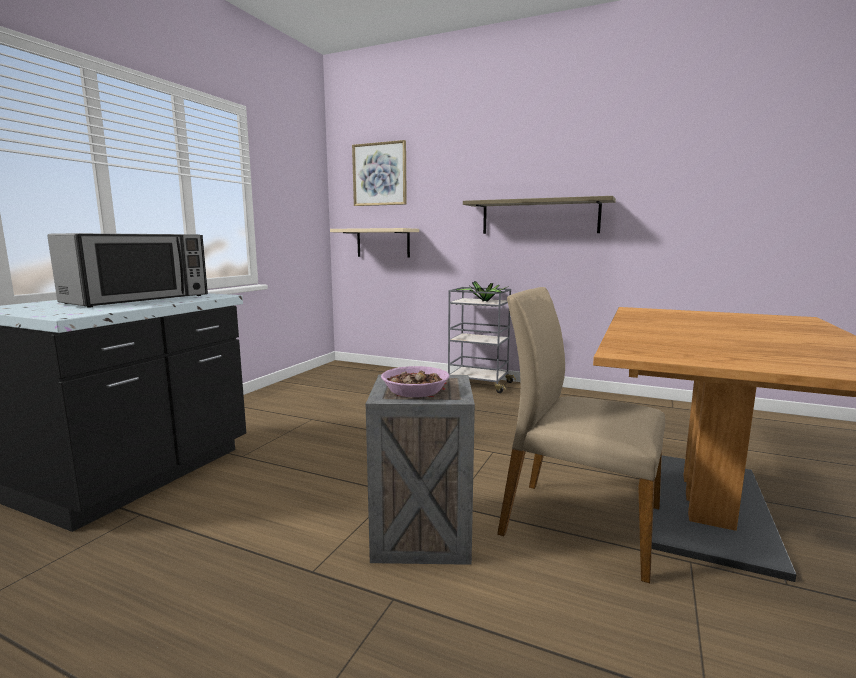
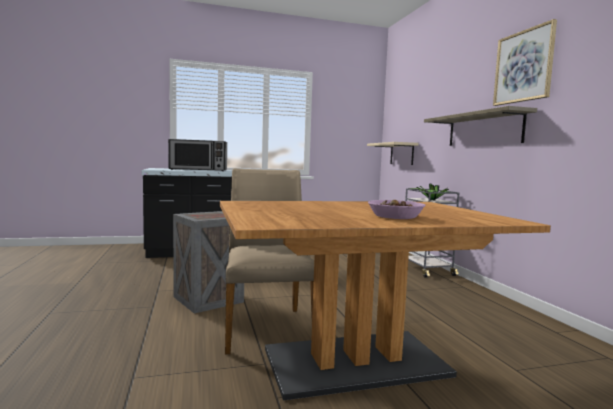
camera: 50 degrees right, 5 degrees down
picture [352,140,407,206] -> picture moved to [493,19,557,106]
bowl [381,366,449,397] -> bowl moved to [368,200,425,219]

